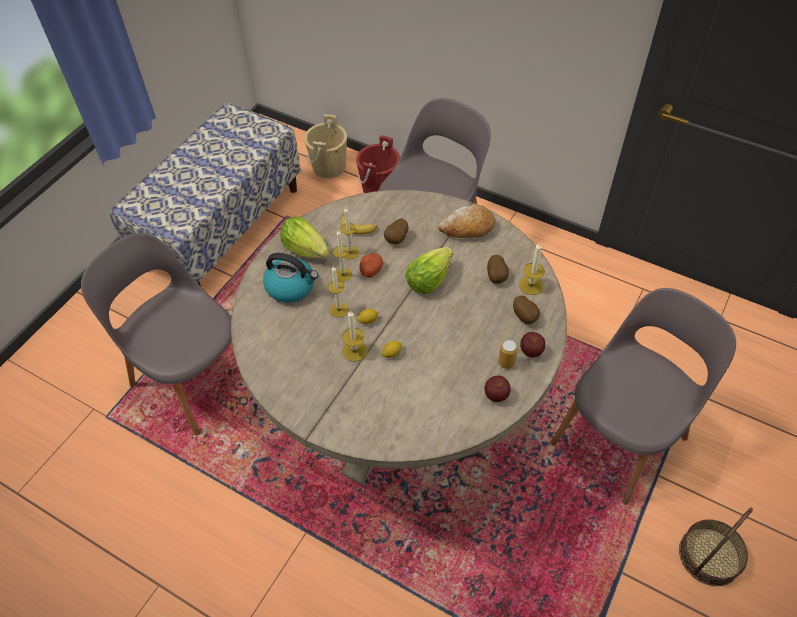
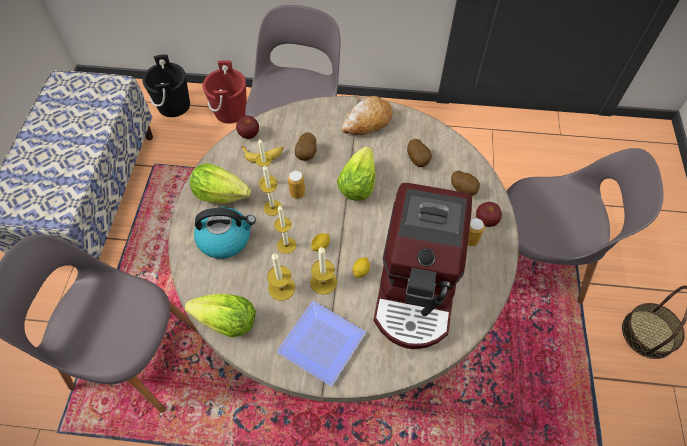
camera: 25 degrees left, 5 degrees up
beige bucket [304,114,347,178] -> black bucket [142,54,190,117]
potato [359,253,383,278] -> can [288,170,305,199]
apple [484,376,511,402] -> apple moved to [236,116,259,139]
candle [519,242,545,295] -> candle moved to [267,253,295,300]
grey chair [550,288,736,505] -> grey chair turned 75 degrees clockwise [506,148,663,304]
none -> lettuce [185,294,256,338]
none -> plate [277,301,366,386]
none -> coffee machine [374,183,472,349]

